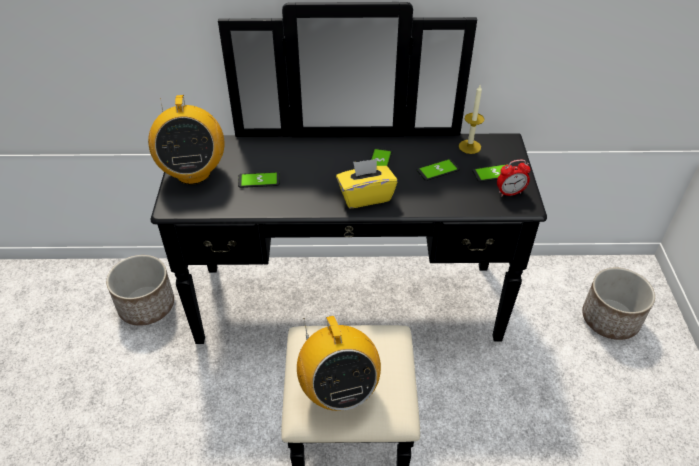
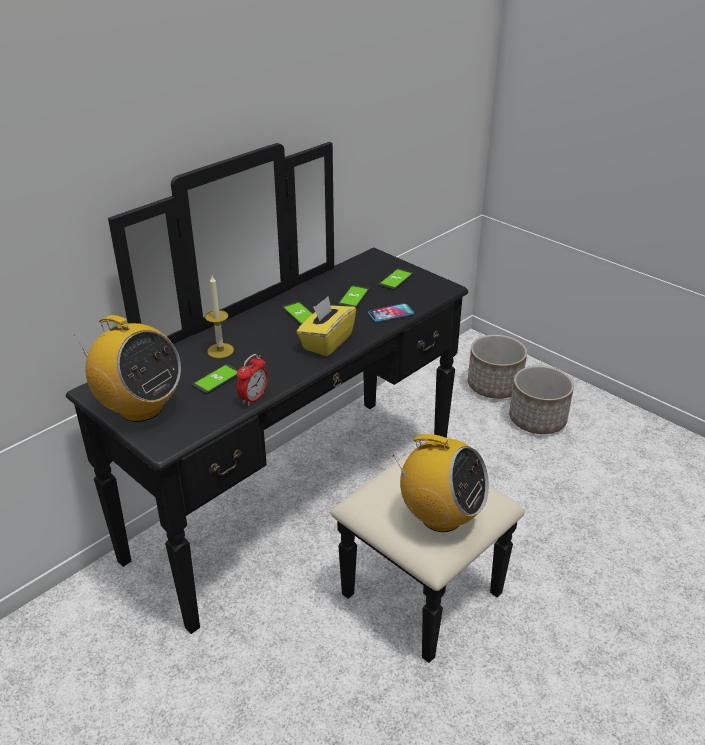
camera: 45 degrees left, 10 degrees down
planter [106,255,174,326] -> planter moved to [509,366,574,434]
candle [459,85,484,154] -> candle moved to [205,276,234,358]
alarm clock [497,160,531,197] -> alarm clock moved to [237,354,268,406]
none -> phone [368,303,414,322]

